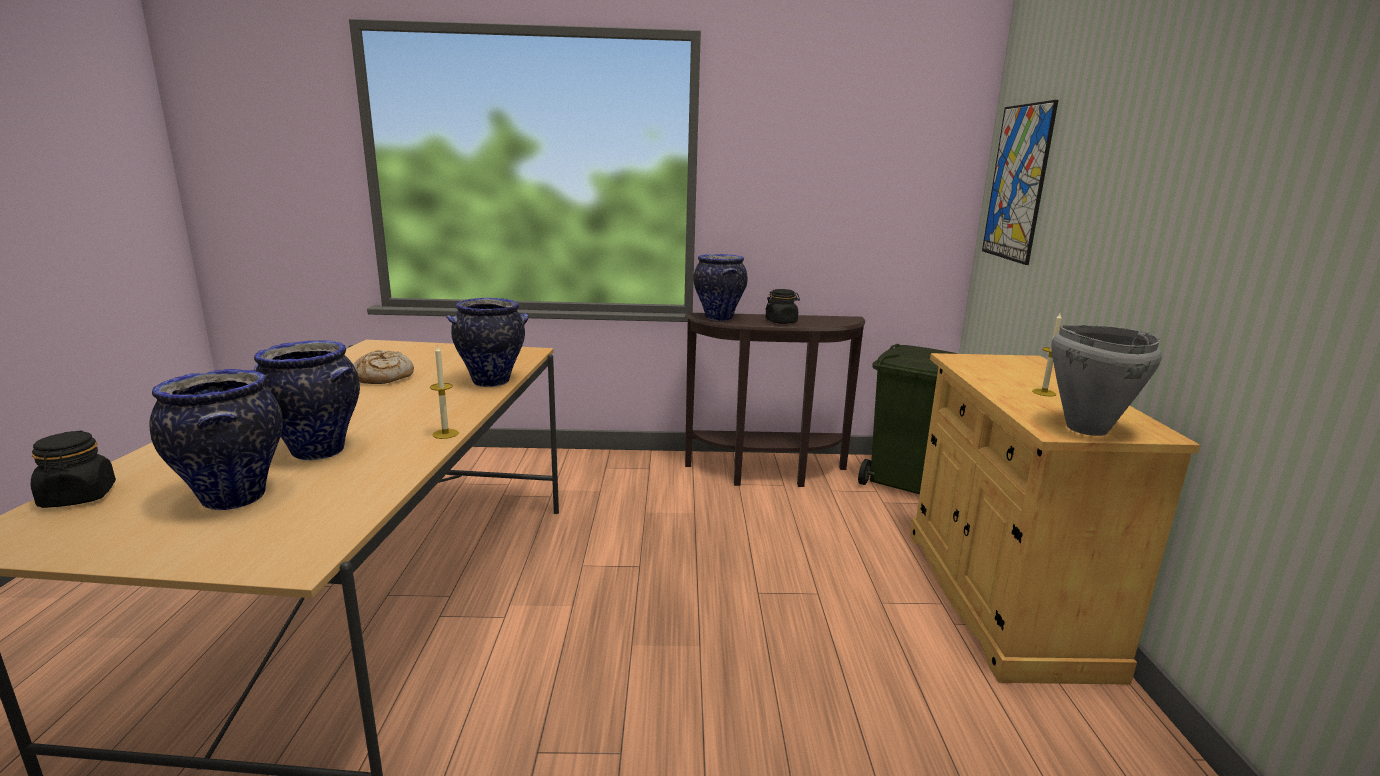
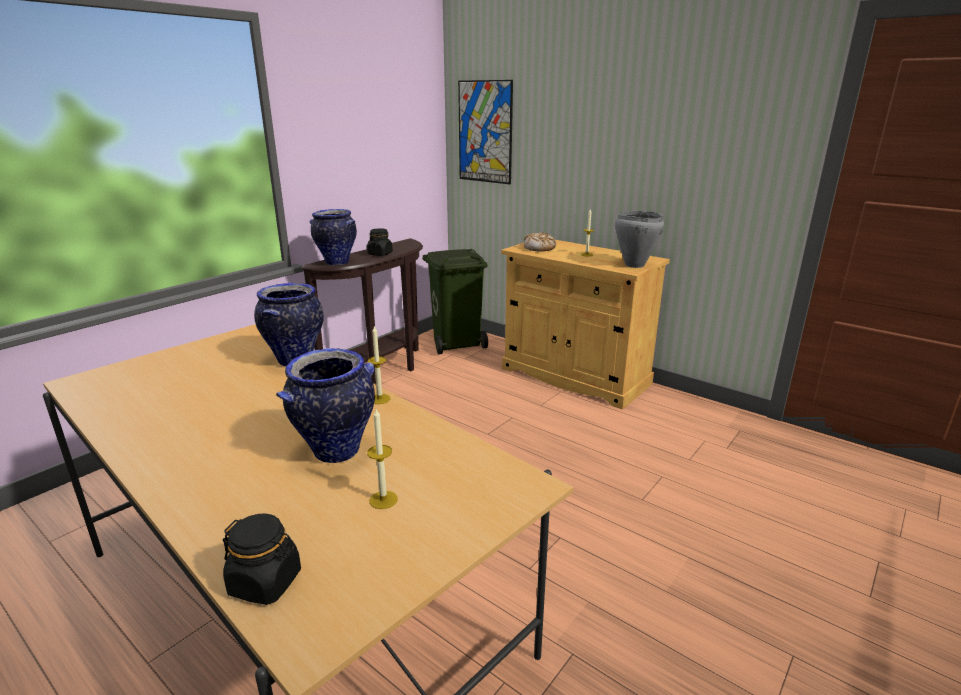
camera: 50 degrees left, 5 degrees up
vase [149,369,283,510] -> candle [367,409,398,509]
bread [353,350,414,384] -> bread moved to [524,232,556,252]

